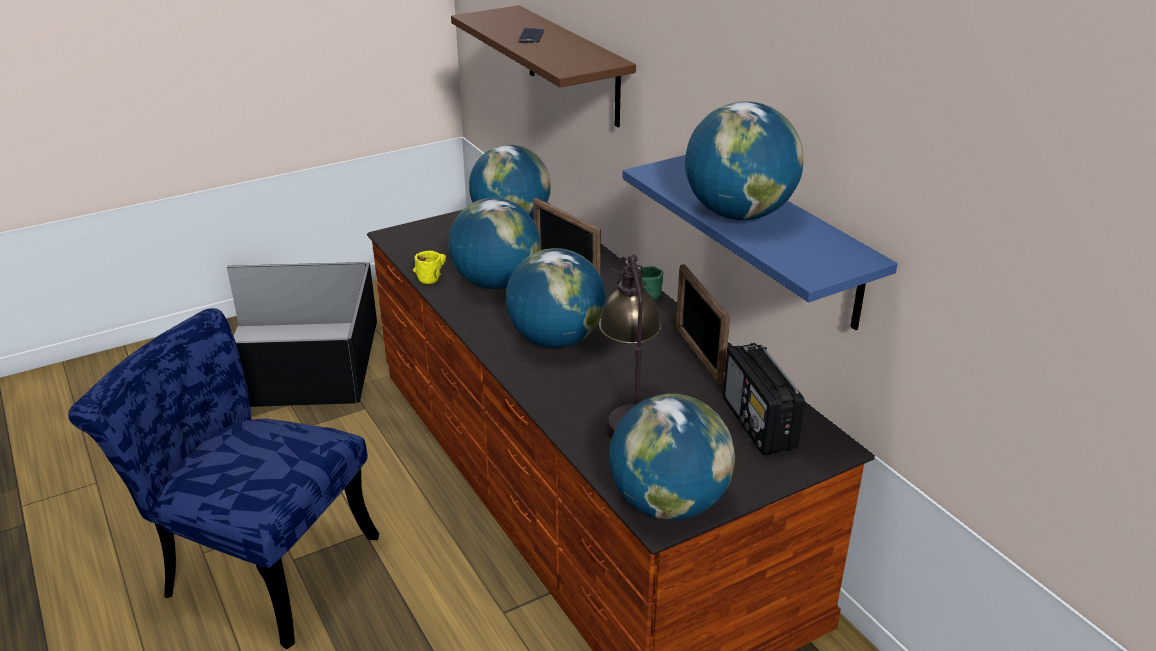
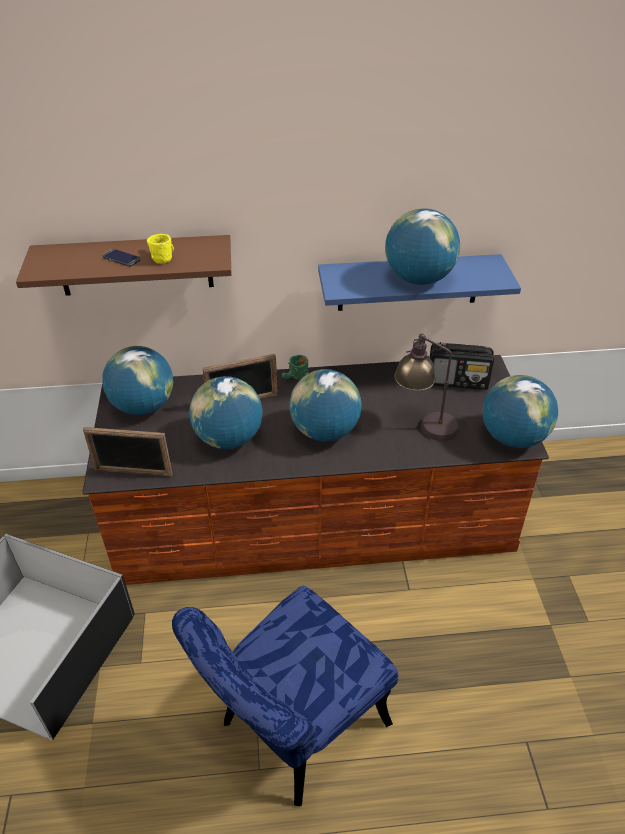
camera: 65 degrees left, 10 degrees up
yellow mug [413,251,446,284] -> yellow mug moved to [147,234,174,264]
picture frame [676,264,730,385] -> picture frame moved to [83,427,173,476]

